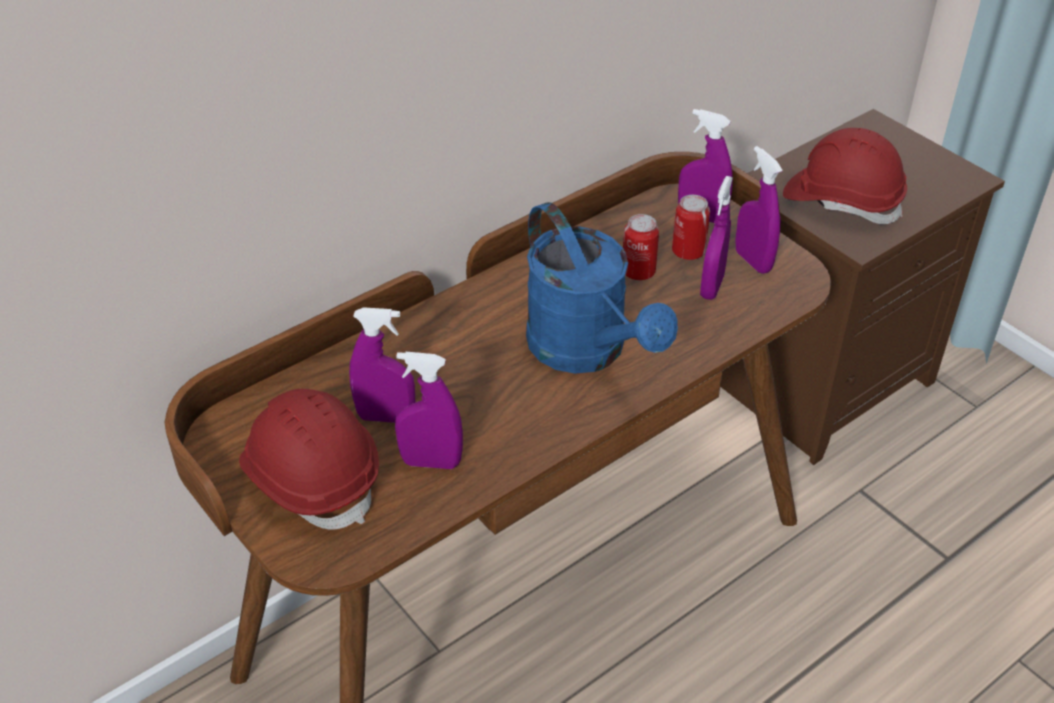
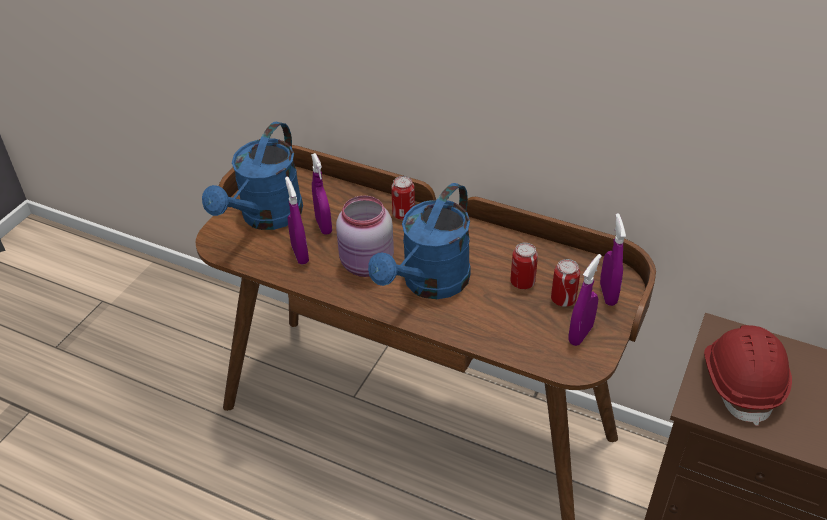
camera: 65 degrees right, 0 degrees up
red hard hat [239,389,379,529] -> blue watering can [202,122,303,230]
purple spray bottle [700,176,733,300] -> none
none -> pink jar [336,196,394,277]
none -> can [391,176,415,220]

